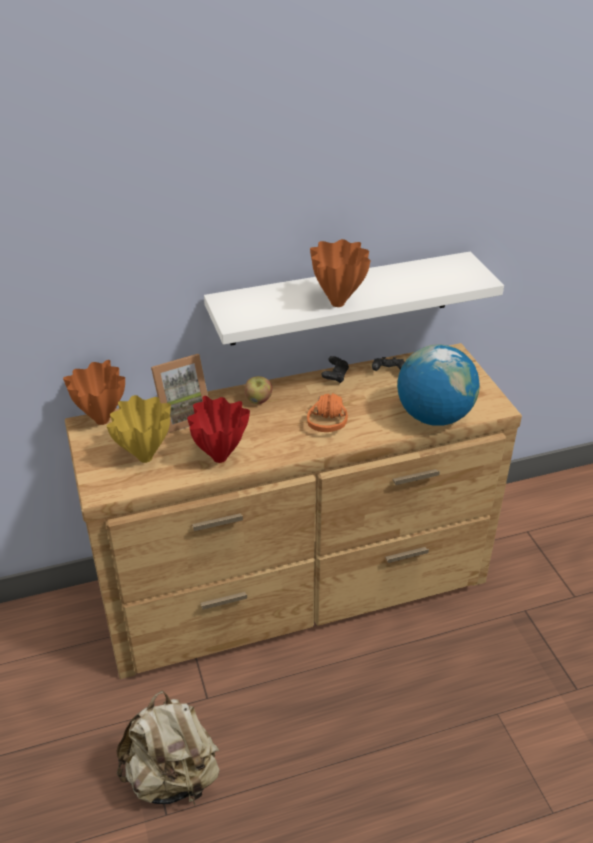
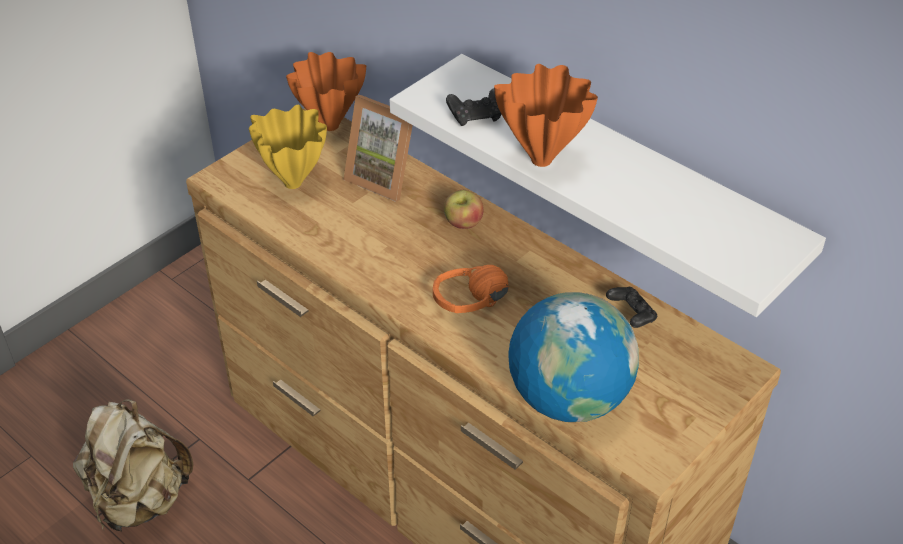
camera: 60 degrees right, 5 degrees up
red vase [187,396,250,463] -> none
black game controller [321,356,349,383] -> black game controller moved to [446,88,501,126]

